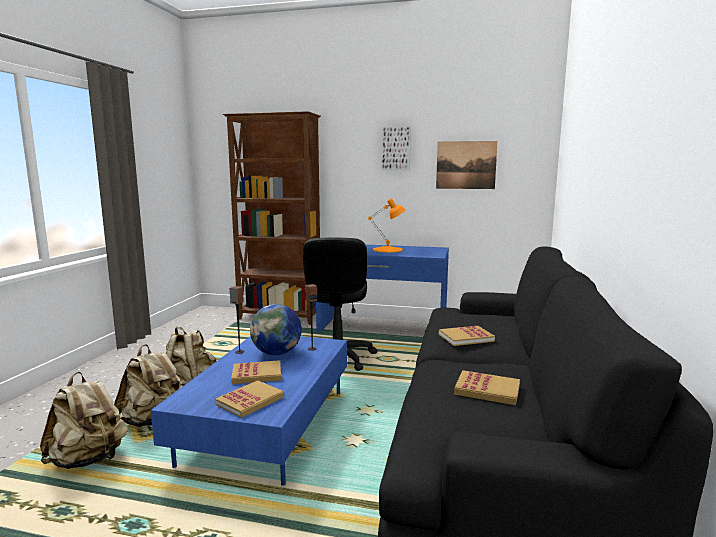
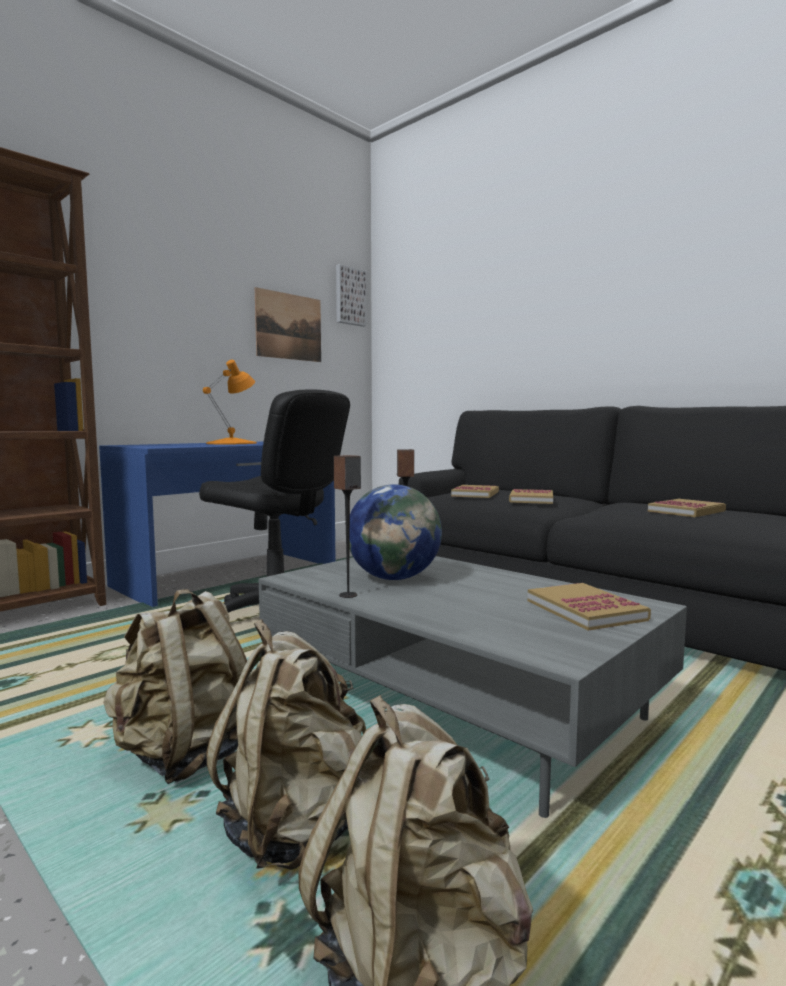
camera: 60 degrees left, 5 degrees down
blue coffee table [151,336,347,486] -> grey coffee table [259,556,687,818]
book [231,360,281,384] -> book moved to [451,485,499,498]
picture [382,126,411,170] -> picture moved to [336,264,367,327]

